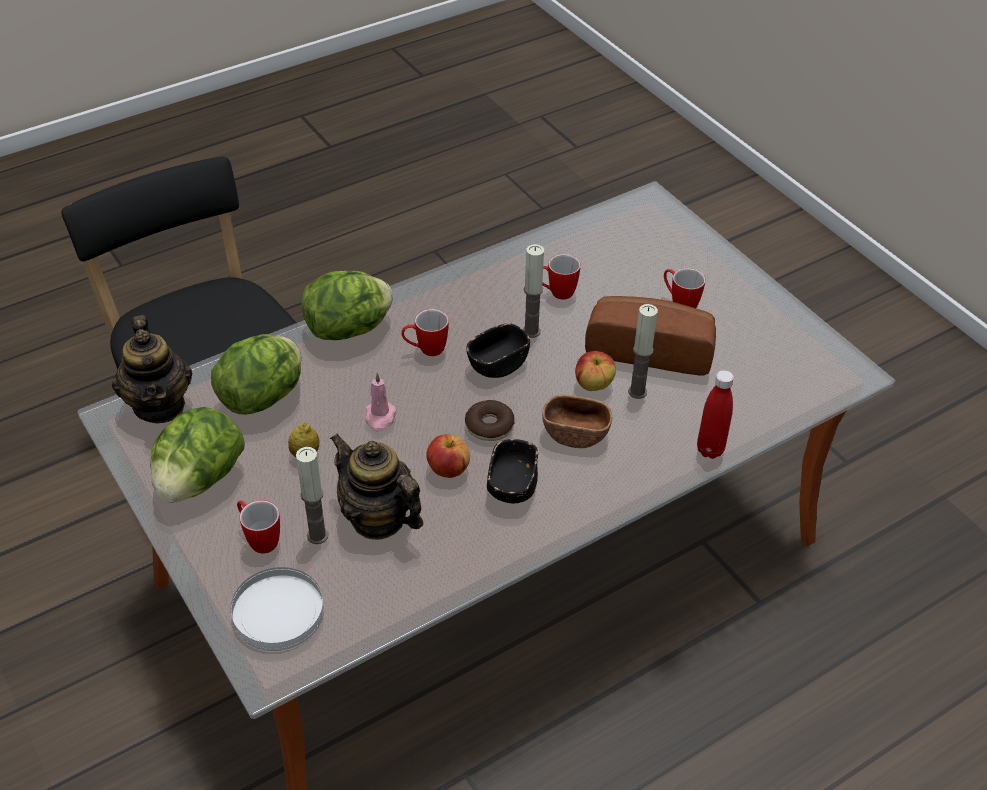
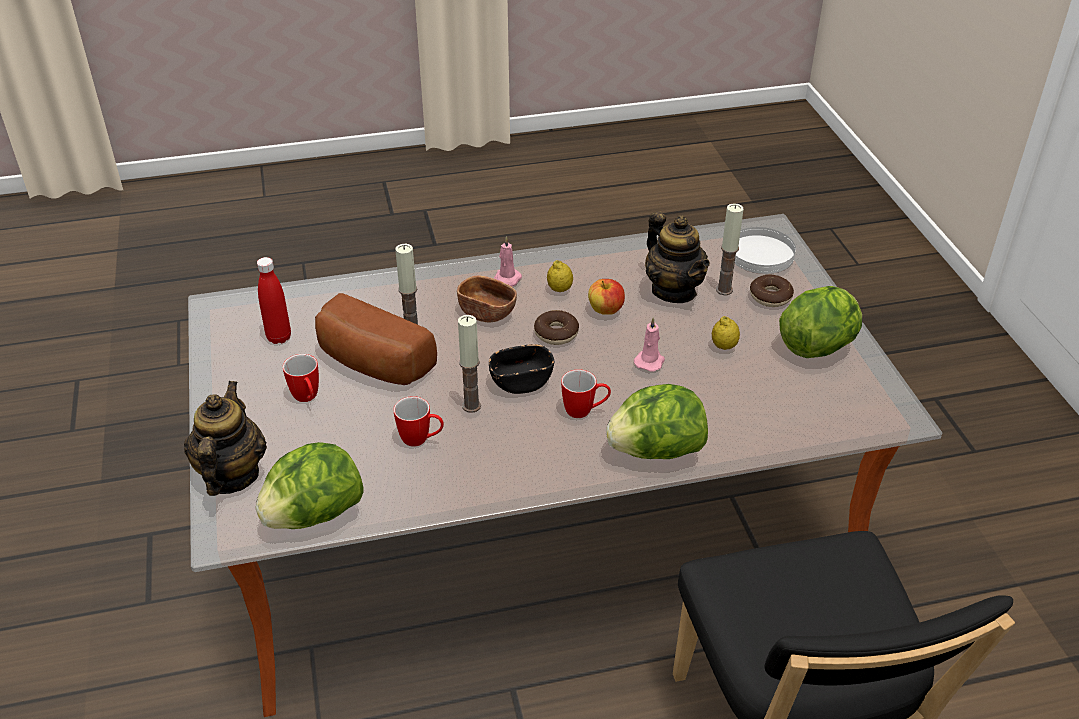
camera: 160 degrees left, 5 degrees down
teapot [112,315,192,423] -> teapot moved to [184,381,267,496]
lettuce [211,334,301,415] -> lettuce moved to [256,442,363,529]
mug [237,500,280,554] -> donut [750,275,794,307]
black bowl [487,439,538,503] -> lemon [547,260,573,292]
apple [575,351,616,391] -> none
red bottle [697,370,734,459] -> red bottle moved to [257,257,291,344]
none -> pink candle [494,236,522,287]

